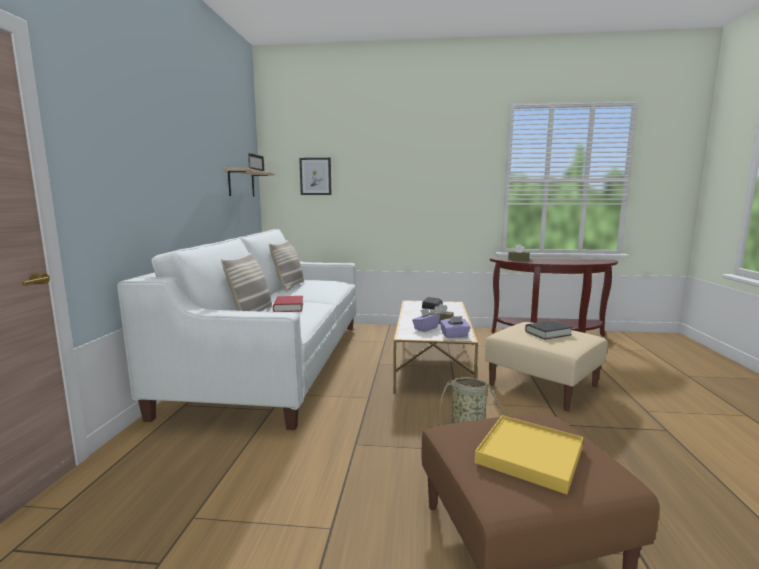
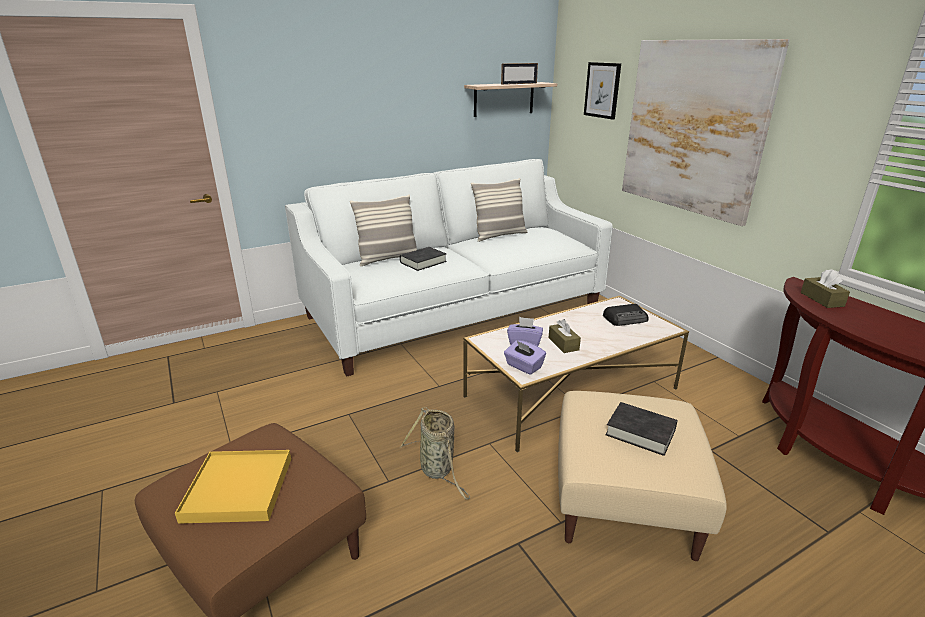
camera: 55 degrees right, 15 degrees up
red book [273,296,303,312] -> black book [400,247,447,271]
none -> picture [622,39,790,226]

